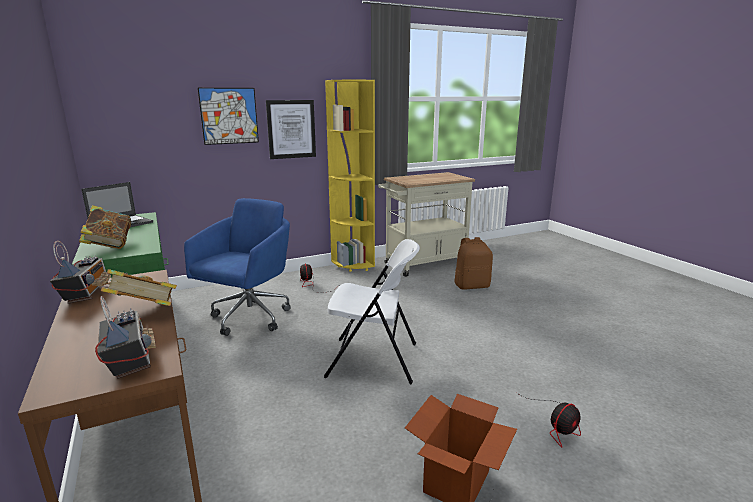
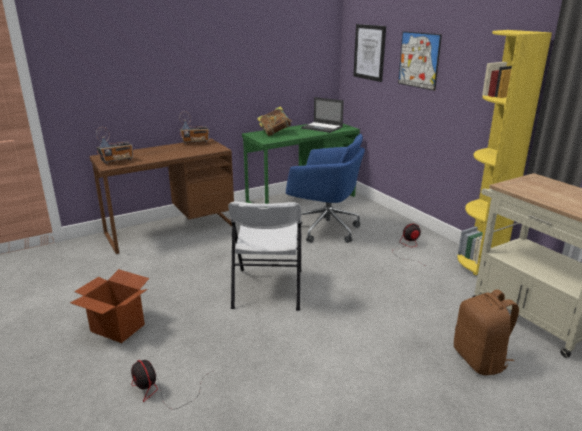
camera: 85 degrees right, 5 degrees up
book [101,269,177,306] -> none
picture [266,100,316,159] -> picture moved to [353,24,386,82]

